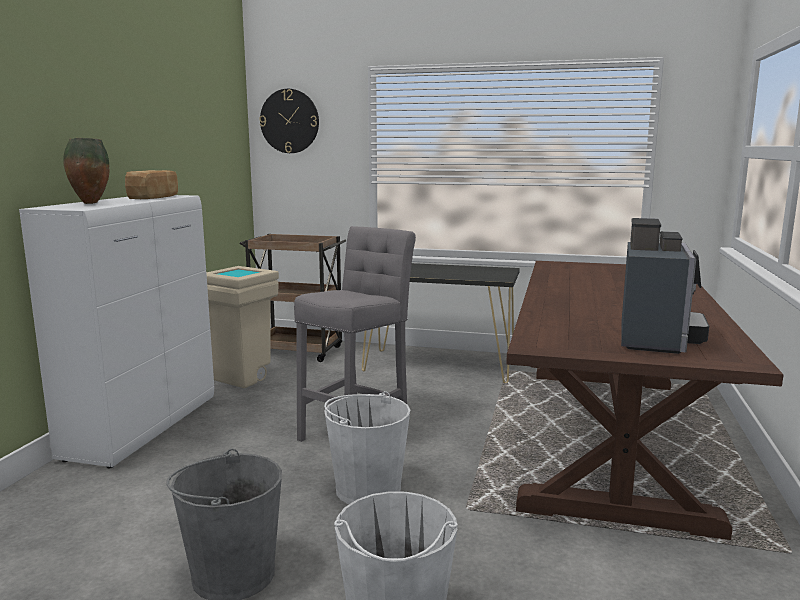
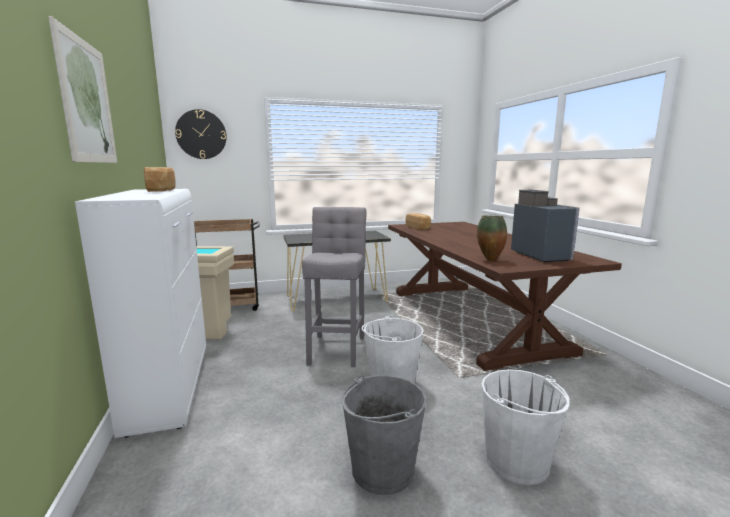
camera: 30 degrees left, 0 degrees up
vase [63,138,109,204] -> vase moved to [477,215,507,261]
none -> picture [48,16,117,163]
none -> bread [406,213,431,230]

